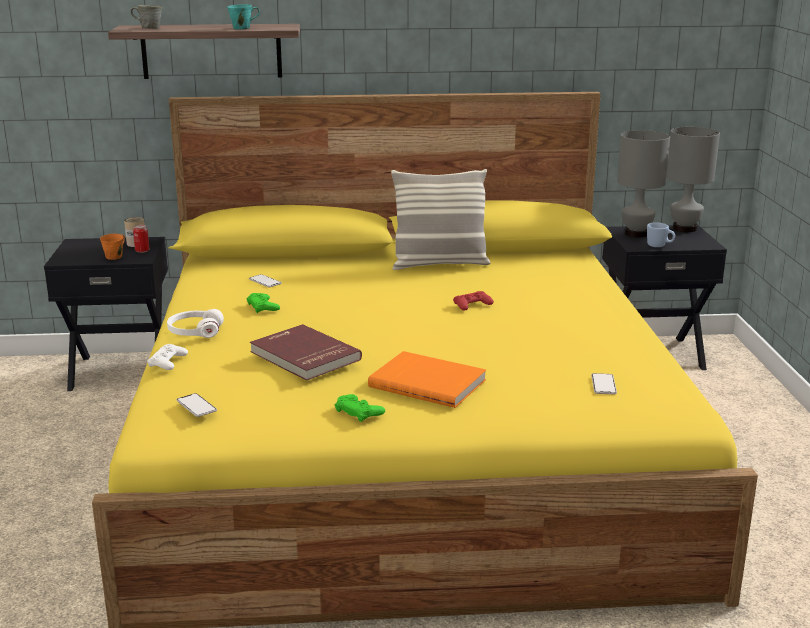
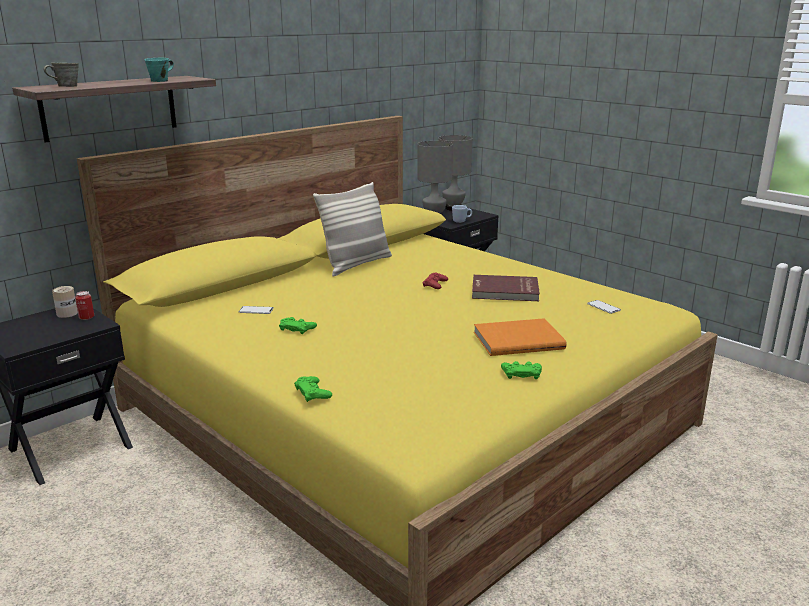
camera: 40 degrees left, 0 degrees up
orange mug [100,234,125,260] -> none
white game controller [147,344,188,370] -> green game controller [294,376,332,402]
white headphones [167,309,224,338] -> none
phone [177,393,217,417] -> none
red book [250,324,362,380] -> red book moved to [472,275,540,301]

